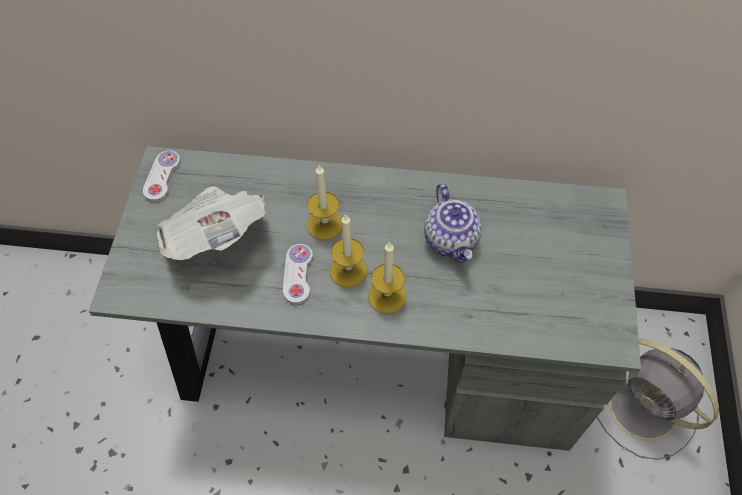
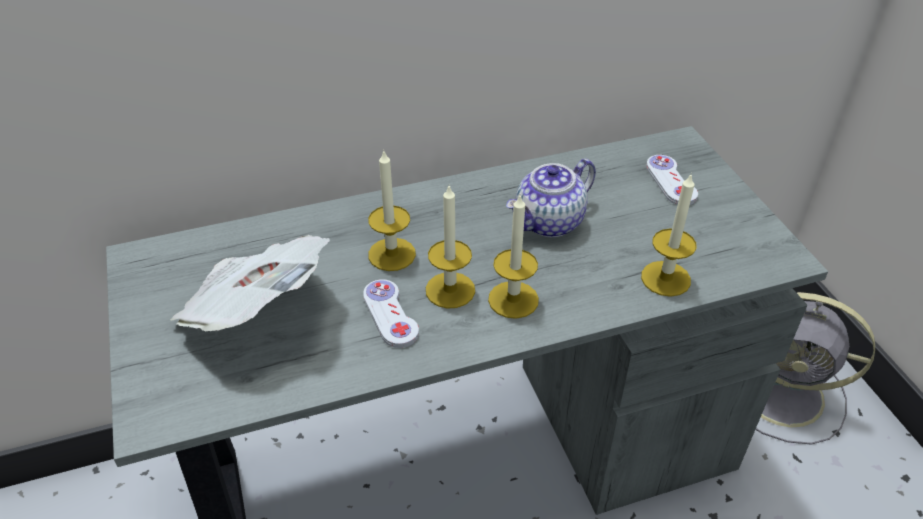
camera: 25 degrees left, 15 degrees down
white game controller [143,150,181,202] -> white game controller moved to [646,155,698,205]
teapot [424,184,482,263] -> teapot turned 90 degrees clockwise [506,159,596,237]
none -> candle [641,173,696,297]

